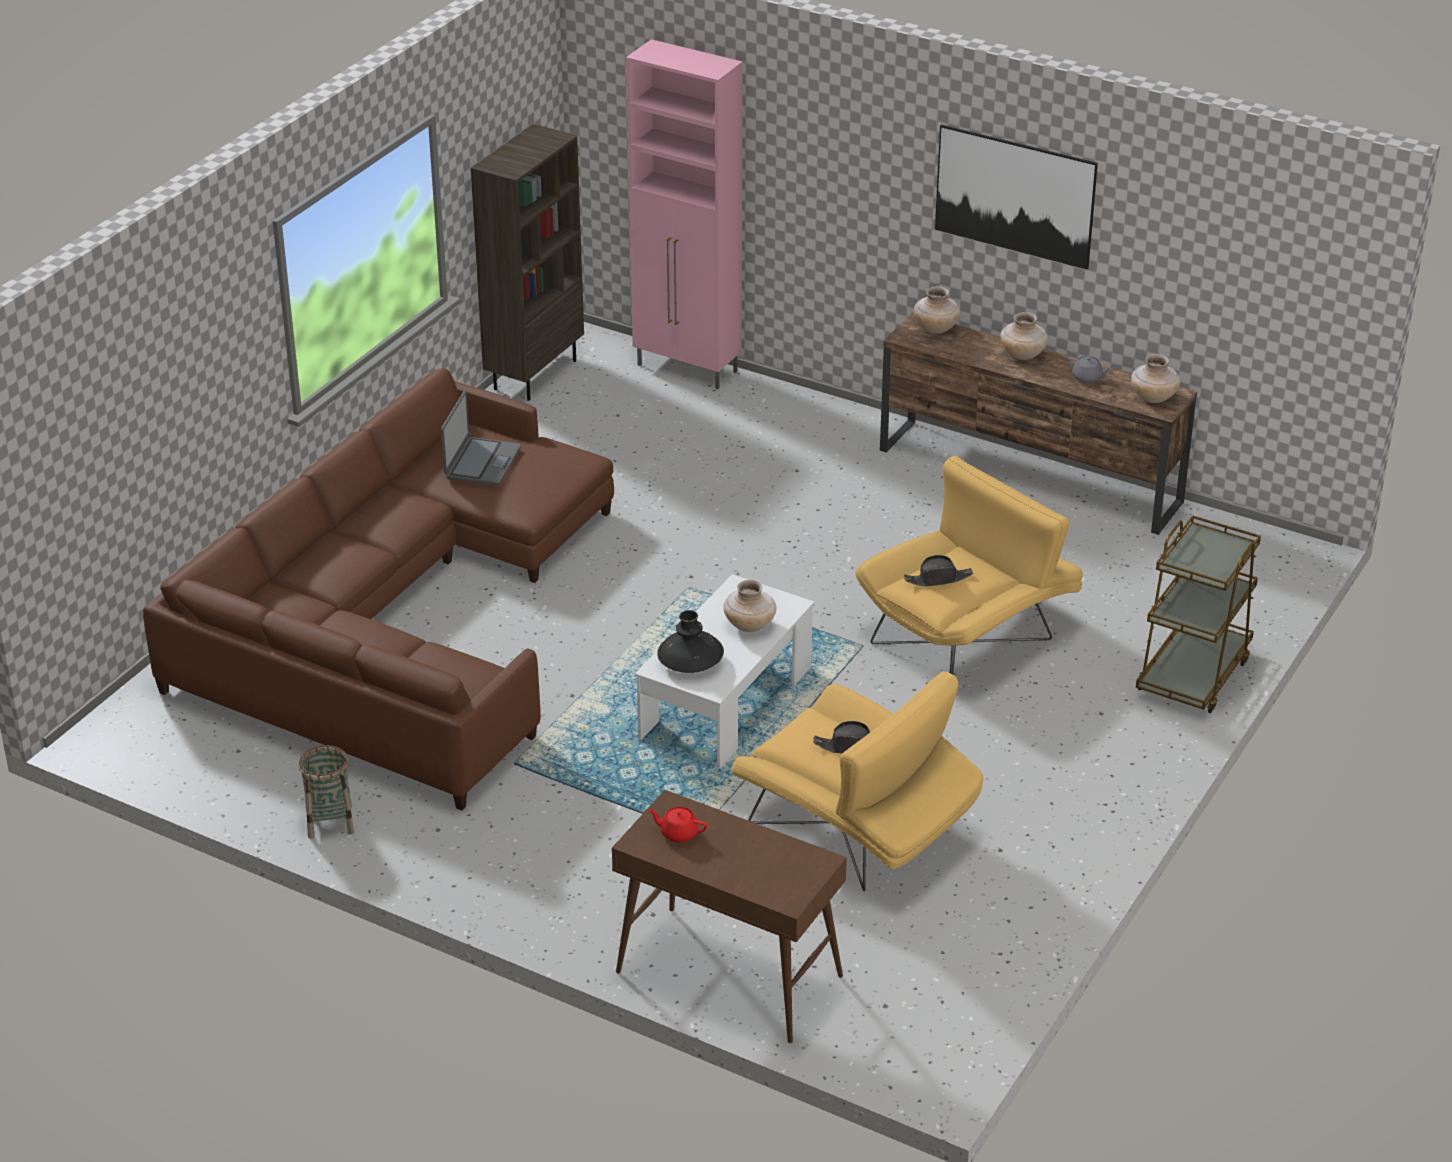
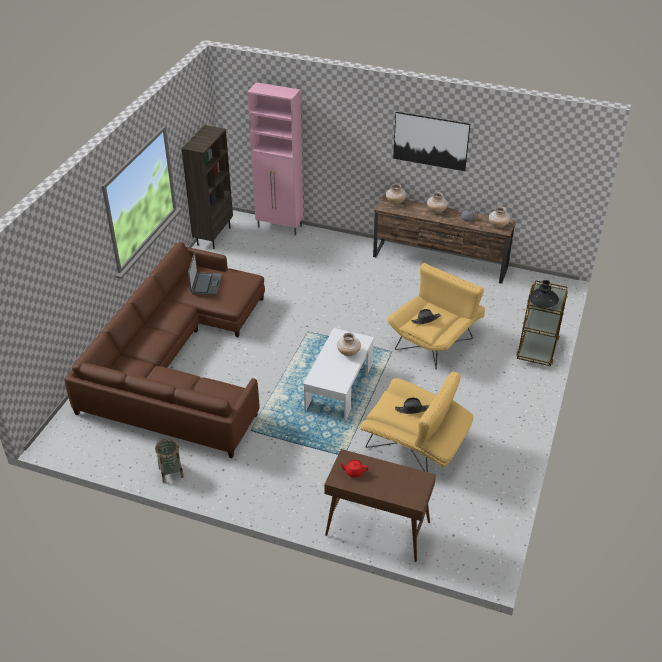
camera: 10 degrees left, 5 degrees up
black vase [657,610,724,673] -> black vase moved to [529,280,559,308]

